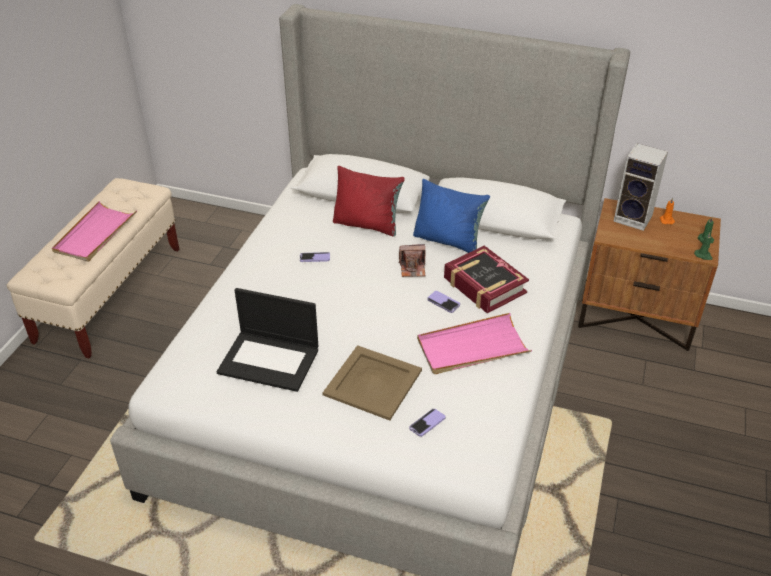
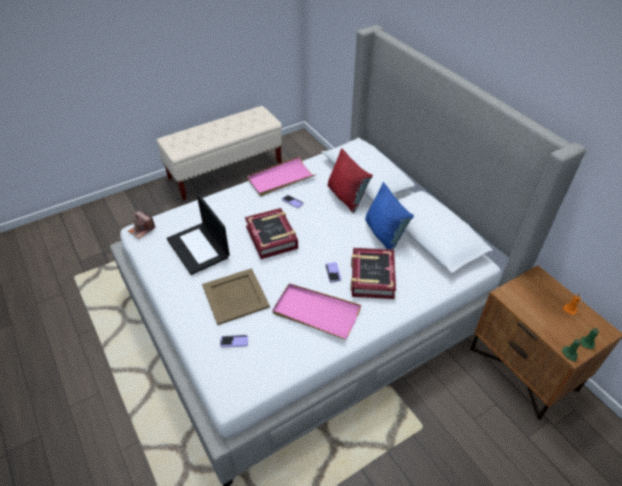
camera: 40 degrees right, 5 degrees up
pink tray [52,201,137,262] -> pink tray moved to [247,156,316,196]
camera [399,244,425,277] -> camera moved to [128,211,156,239]
speaker [613,143,668,231] -> none
none -> book [245,208,298,259]

